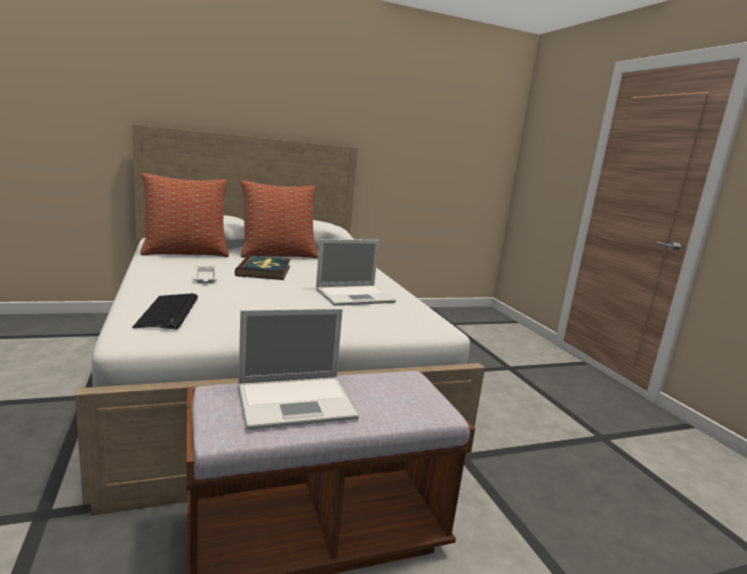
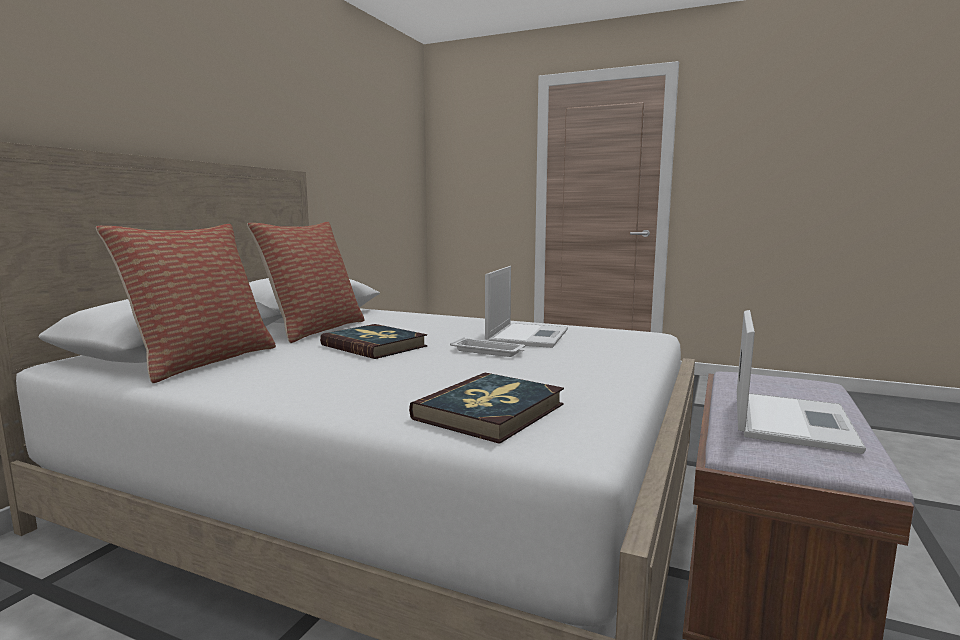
camera: 45 degrees left, 5 degrees down
keyboard [132,293,198,330] -> book [409,373,564,444]
white tray [194,266,217,283] -> white tray moved to [450,337,525,357]

